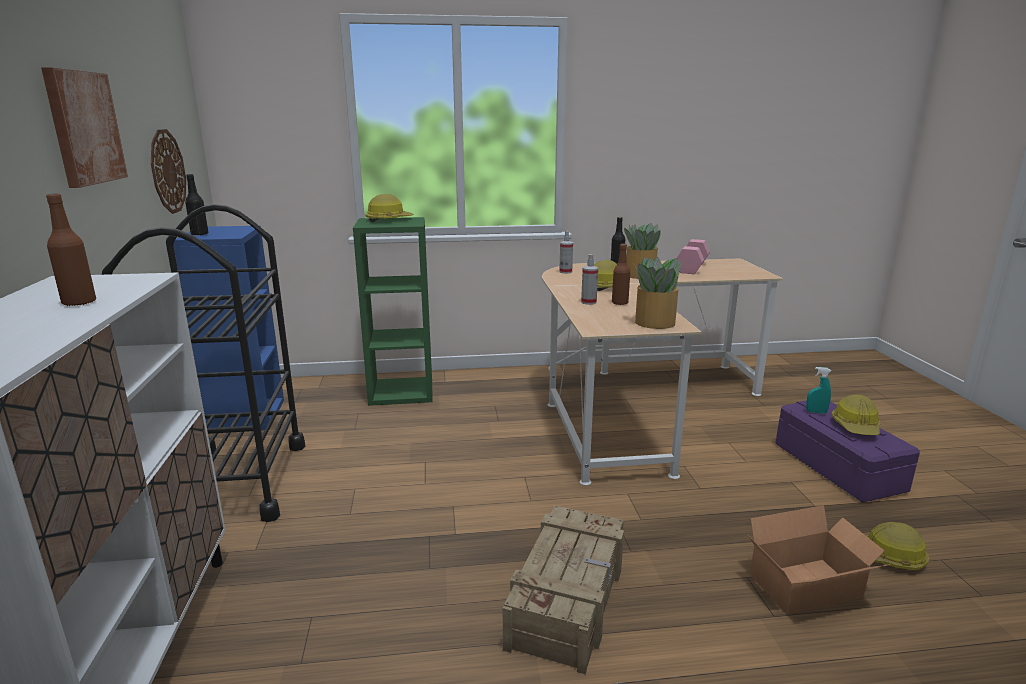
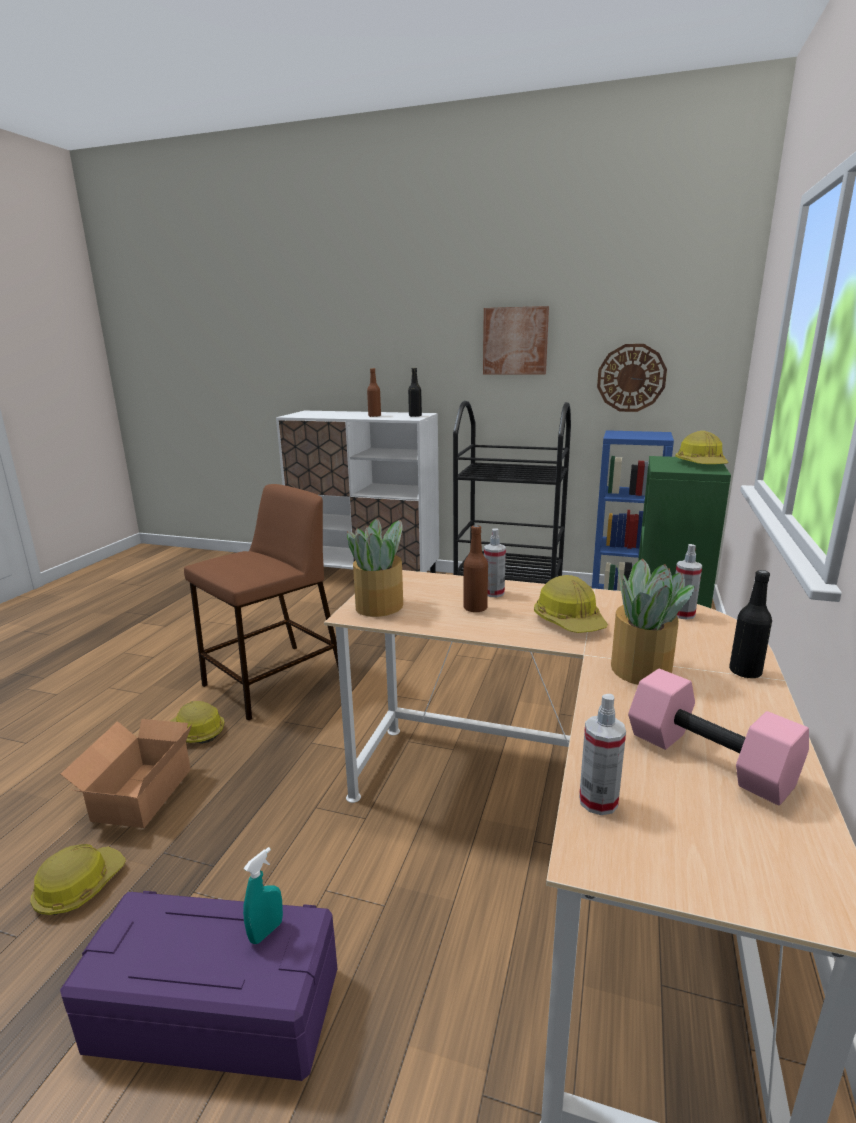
camera: 115 degrees right, 0 degrees up
black bottle [185,174,208,236] -> black bottle moved to [408,368,422,417]
crate [503,506,624,675] -> brown stool [184,484,339,721]
hard hat [831,395,881,435] -> hard hat moved to [170,701,225,744]
none -> spray bottle [579,694,626,815]

